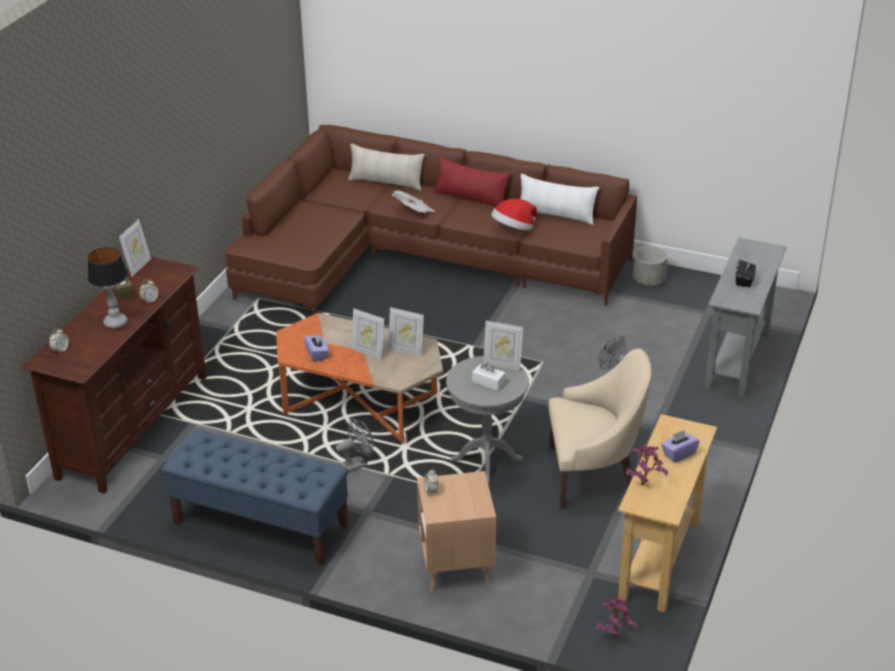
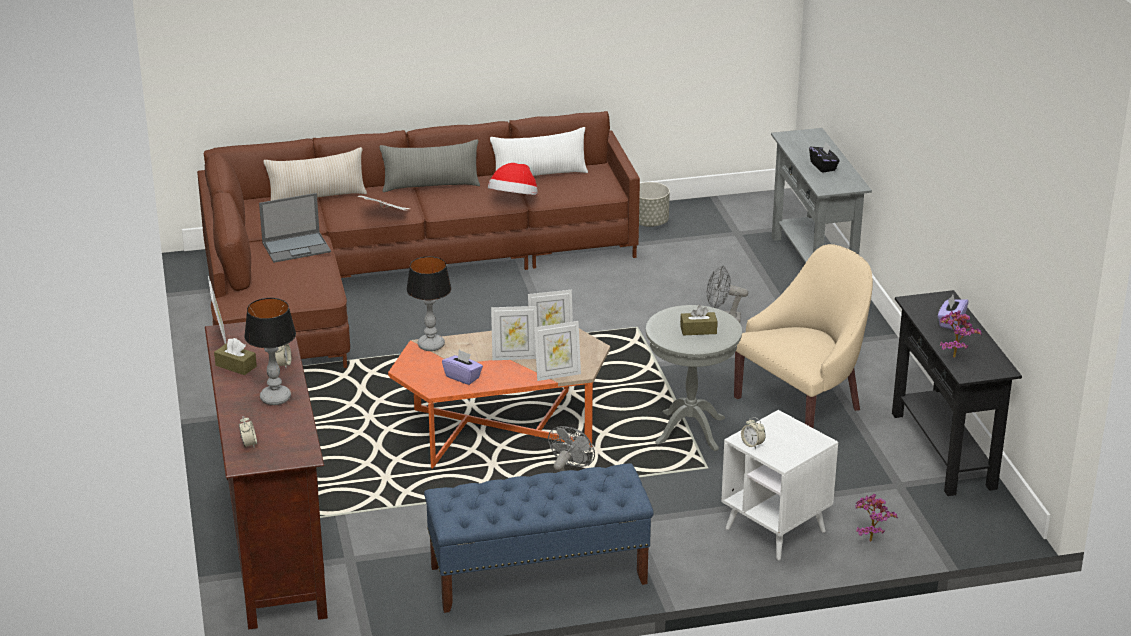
camera: 35 degrees left, 5 degrees down
brown side table [417,471,496,592] -> white side table [721,410,838,560]
red pillow [433,156,510,207] -> grey pillow [380,140,480,192]
white tissue box [472,363,505,391] -> brown tissue box [680,305,717,336]
picture frame [483,321,523,371] -> picture frame moved to [534,321,581,381]
potted plant [596,598,638,638] -> potted plant moved to [855,494,898,542]
beige console table [618,414,717,612] -> black console table [892,290,1022,496]
none -> laptop [259,193,331,263]
none -> table lamp [406,256,452,351]

